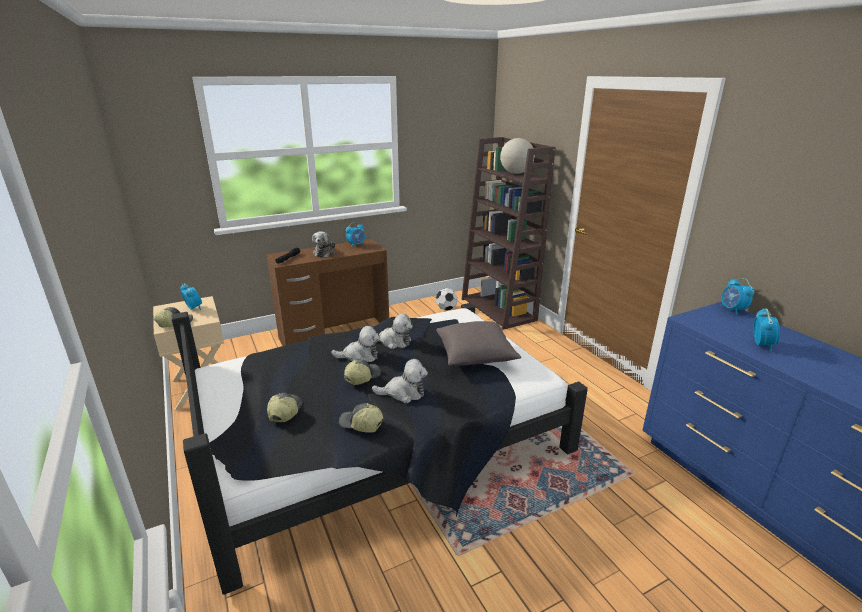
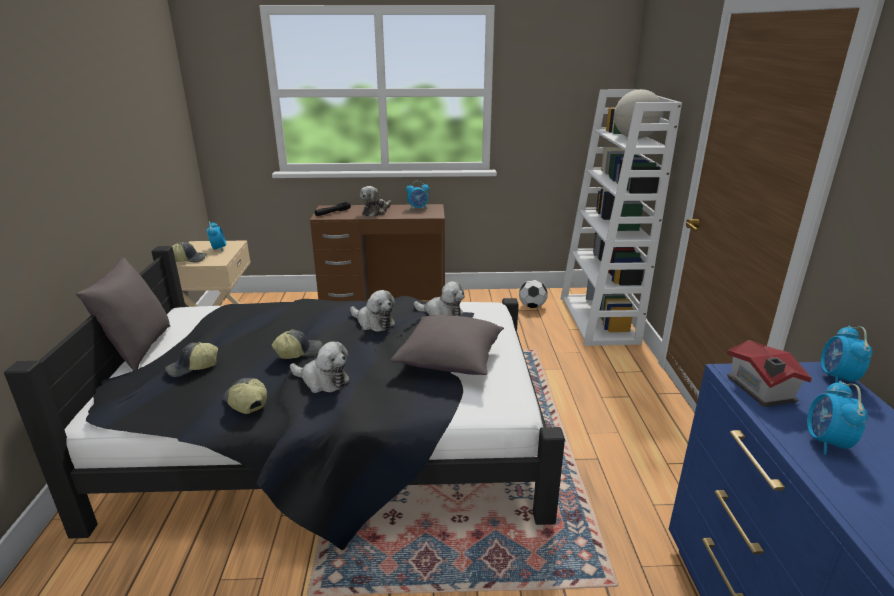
camera: 25 degrees right, 0 degrees up
cap [267,393,302,423] -> cap turned 150 degrees counterclockwise [165,342,218,377]
plush toy [331,326,380,362] -> plush toy moved to [414,281,464,316]
brown bookcase [462,137,556,330] -> white bookcase [560,90,682,346]
alarm clock [753,309,780,352] -> alarm clock turned 150 degrees clockwise [807,381,868,455]
none -> grey pillow [76,257,170,371]
none -> toy house [727,340,812,407]

